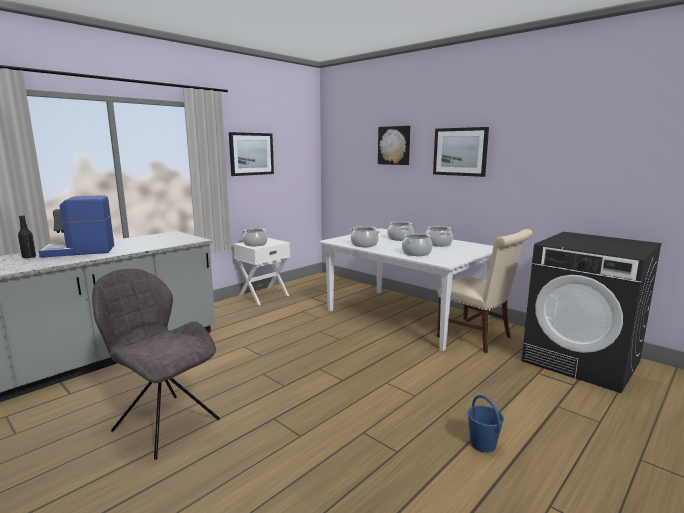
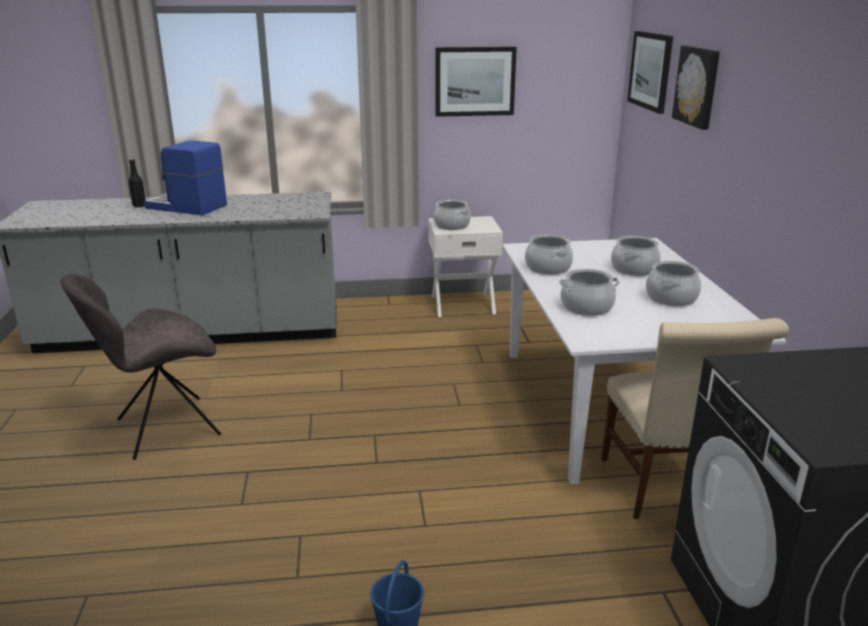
camera: 40 degrees right, 10 degrees up
grey chair [92,269,220,460] -> grey chair turned 105 degrees counterclockwise [61,273,221,460]
picture [433,127,489,177] -> picture moved to [627,31,673,114]

